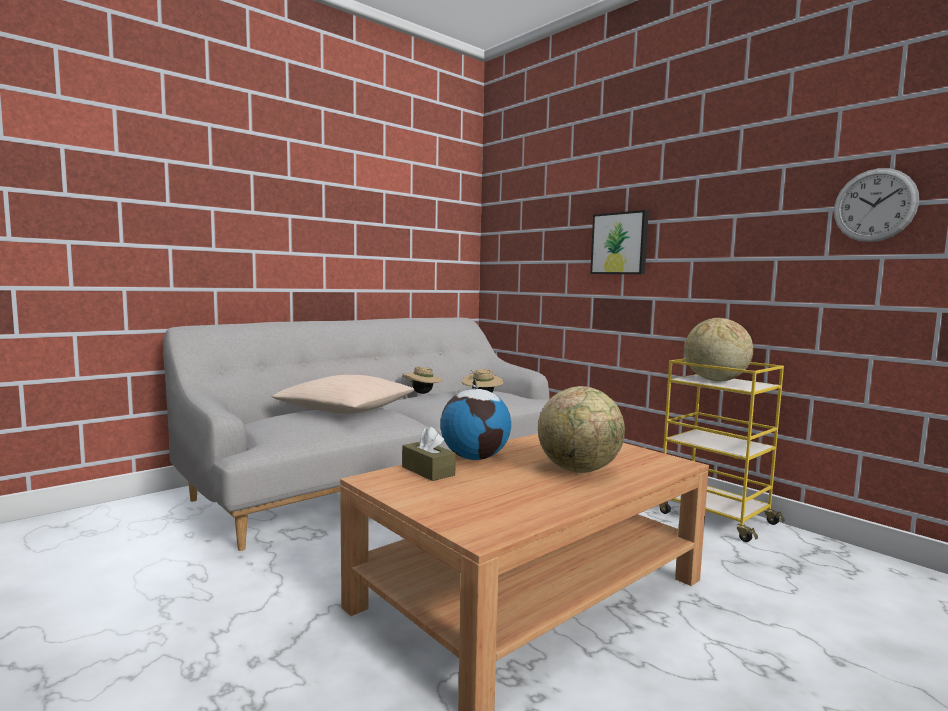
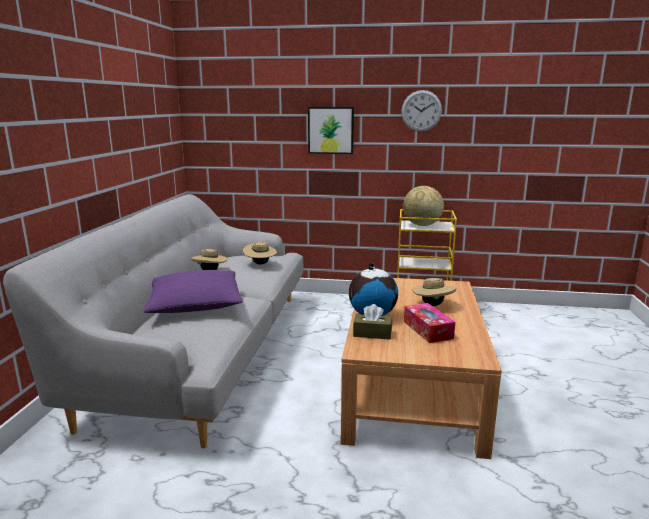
camera: 40 degrees left, 10 degrees up
beige pillow [272,375,415,414] -> purple pillow [144,270,243,313]
globe [538,386,625,473] -> beige hat [413,276,456,306]
wall clock [834,168,919,242] -> wall clock moved to [401,90,442,132]
none -> tissue box [404,303,455,343]

